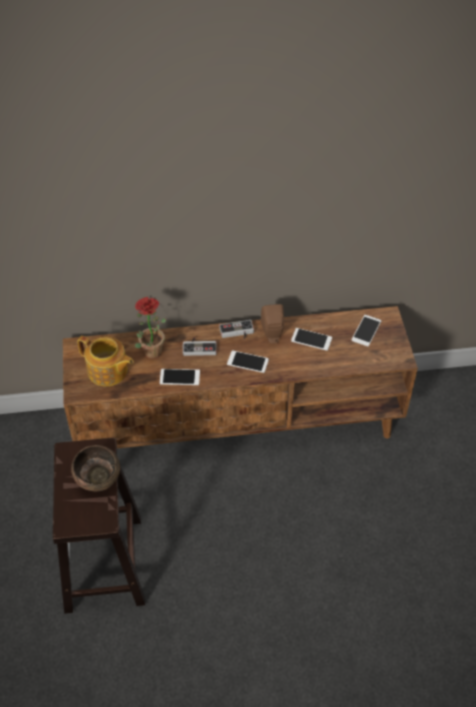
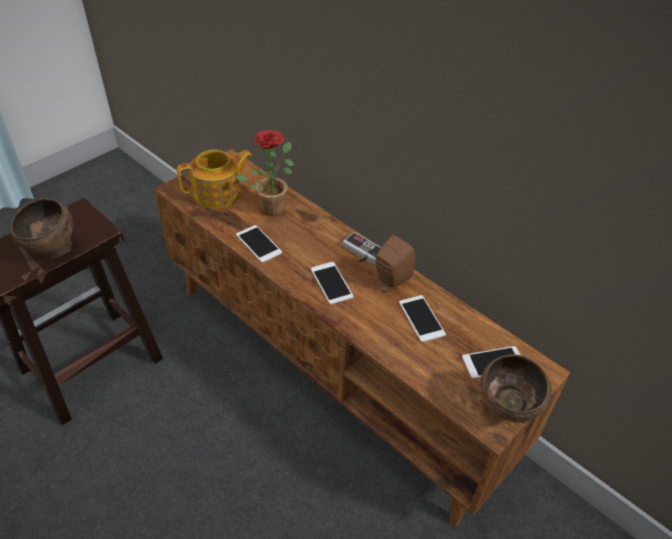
camera: 50 degrees right, 5 degrees down
teapot [77,336,134,387] -> teapot turned 105 degrees counterclockwise [177,150,252,209]
game controller [183,337,217,356] -> none
none -> brown bowl [480,354,552,423]

